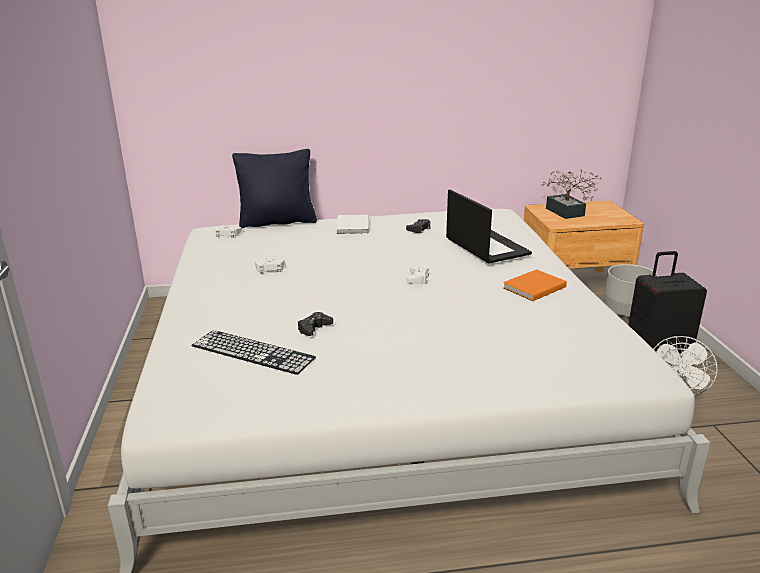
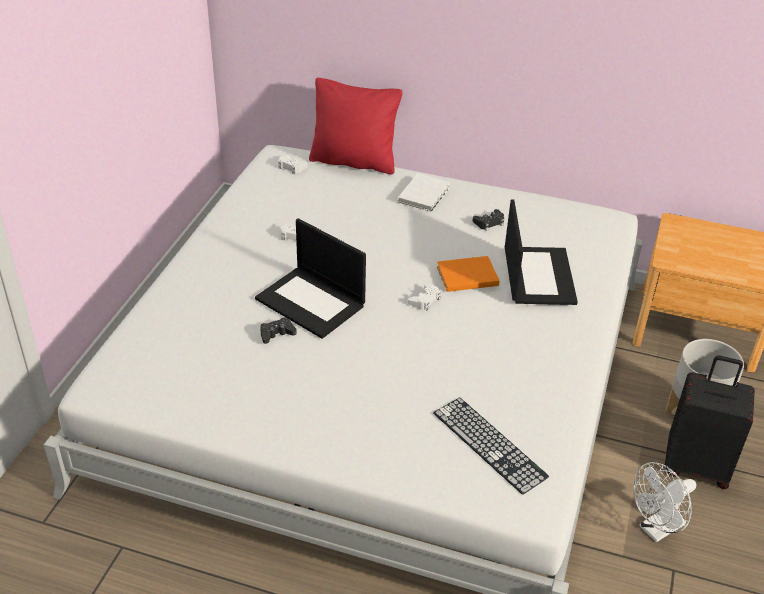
camera: 25 degrees right, 15 degrees up
keyboard [192,330,316,375] -> keyboard moved to [433,397,549,495]
black pillow [232,149,317,228] -> red pillow [309,78,402,175]
orange book [503,269,567,301] -> orange book moved to [437,256,500,292]
potted plant [541,169,602,219] -> none
none -> laptop [255,218,366,339]

